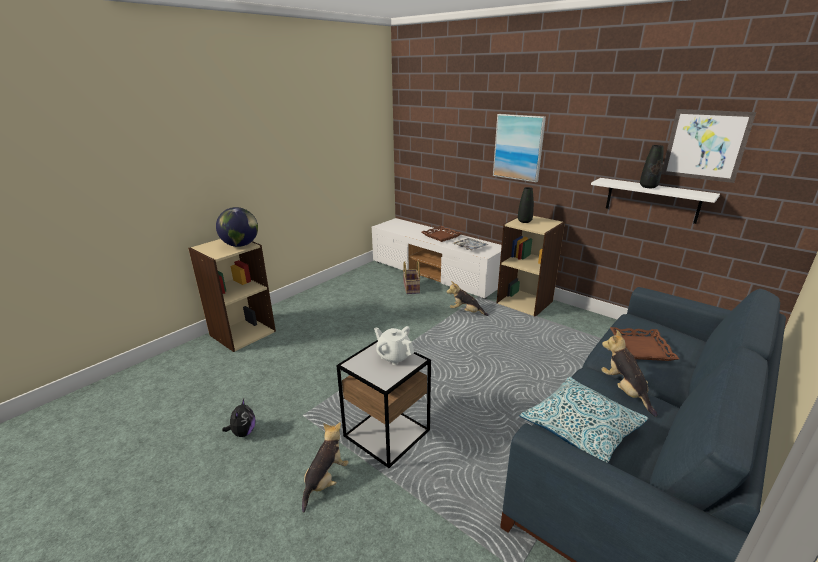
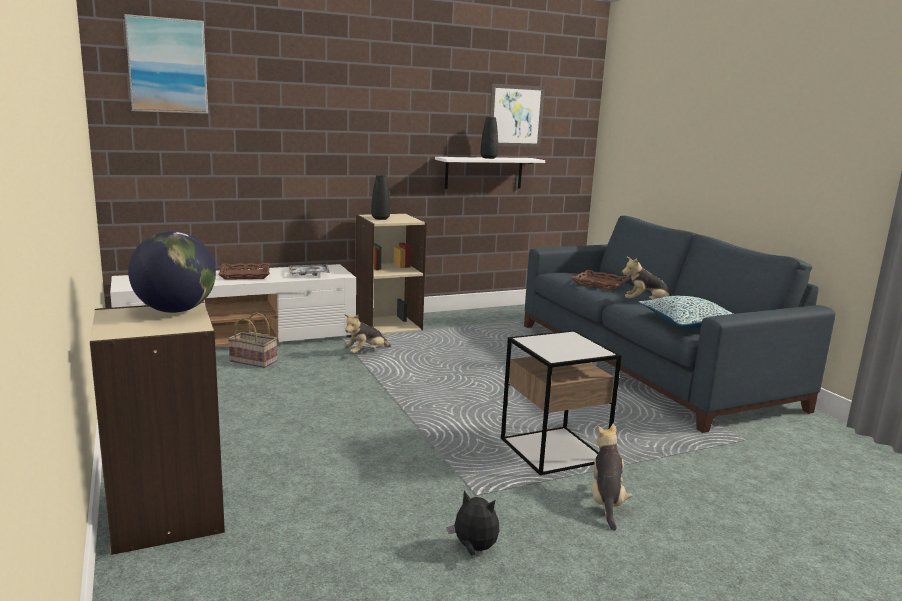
camera: 65 degrees left, 10 degrees down
plush toy [302,422,349,512] -> plush toy turned 45 degrees clockwise [591,424,633,531]
white teapot [374,326,414,365] -> none
picture [493,114,546,182] -> picture moved to [124,14,208,114]

